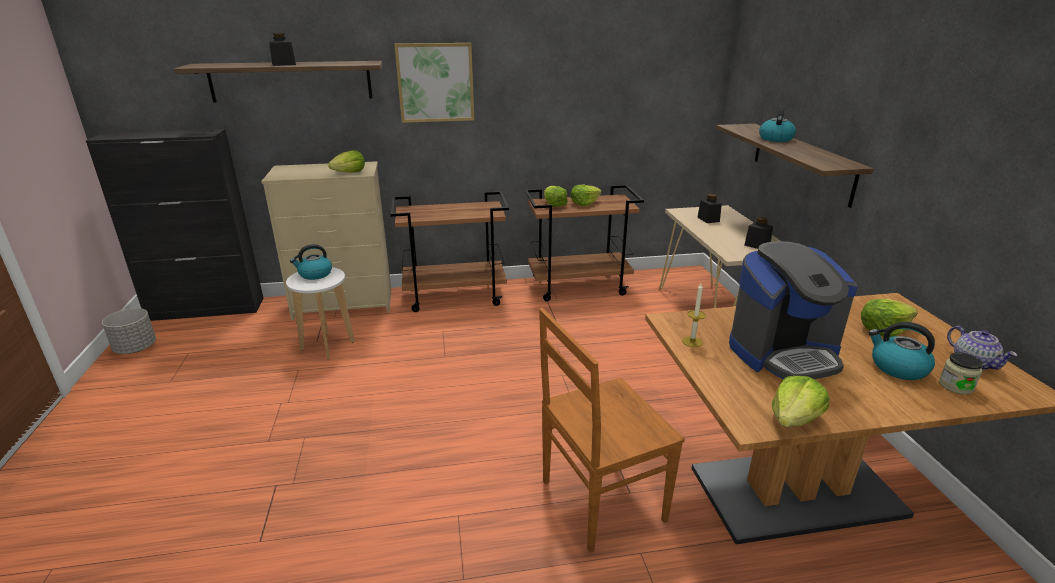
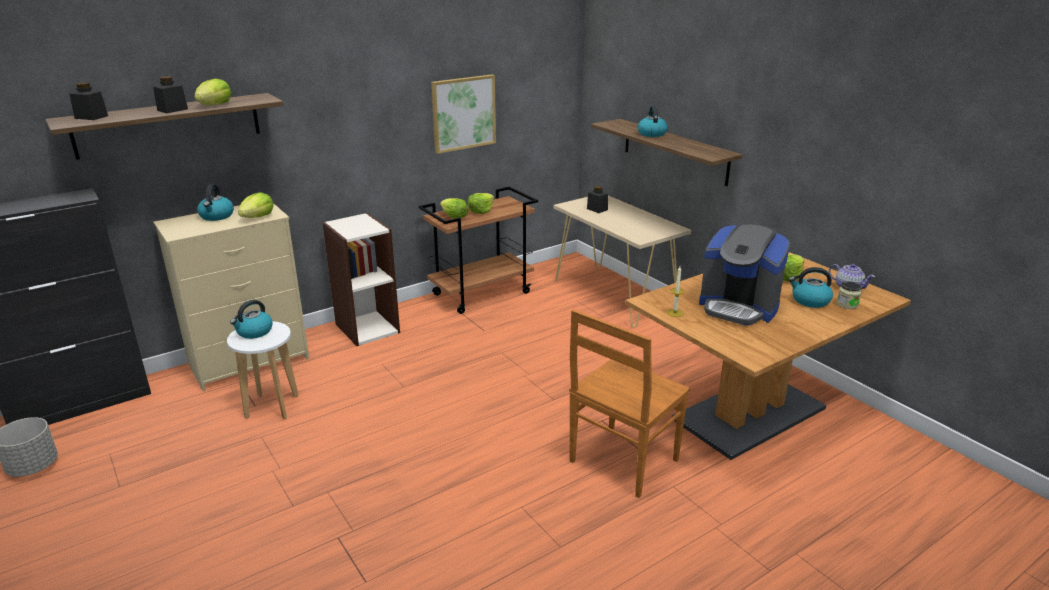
camera: 25 degrees left, 0 degrees up
brown cart [391,191,509,312] -> bookcase [322,213,400,346]
picture [394,43,474,123] -> picture moved to [431,74,496,154]
coffee machine [729,241,858,379] -> coffee machine turned 75 degrees clockwise [699,223,790,325]
black jar [744,217,773,249] -> black jar moved to [69,82,108,120]
lettuce [772,376,829,427] -> lettuce moved to [194,78,231,105]
none -> kettle [197,184,234,221]

